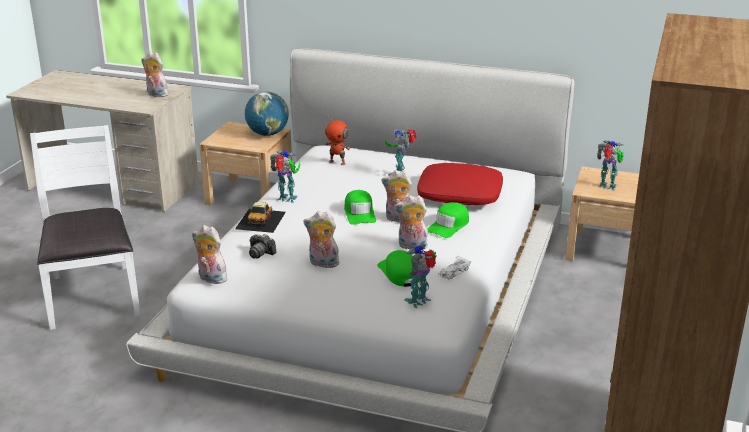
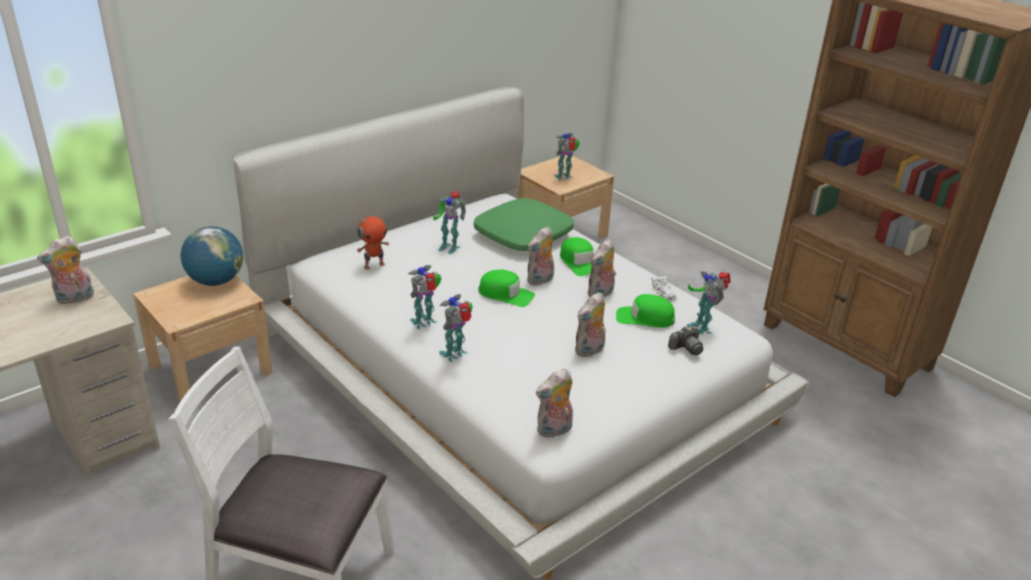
camera: 60 degrees left, 5 degrees up
toy car [235,202,286,233] -> toy robot [439,294,473,362]
camera [249,234,276,259] -> camera moved to [668,326,703,355]
red pillow [417,163,503,205] -> green pillow [474,198,574,251]

